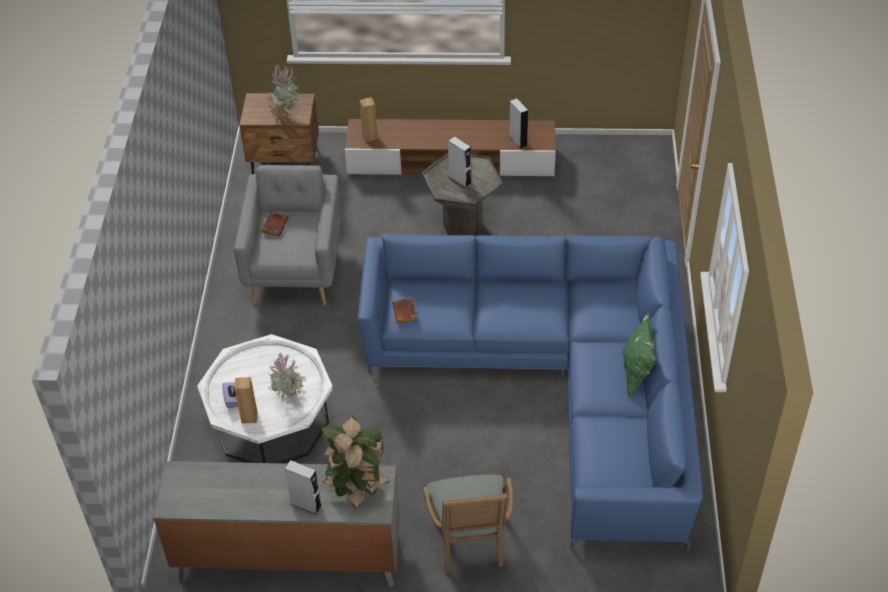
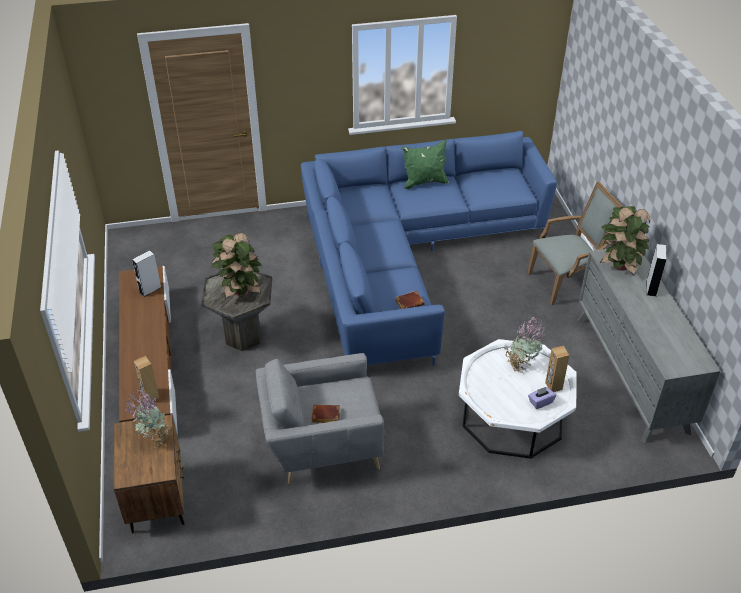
camera: 105 degrees left, 5 degrees down
grey speaker [448,136,472,188] -> potted plant [211,233,262,299]

